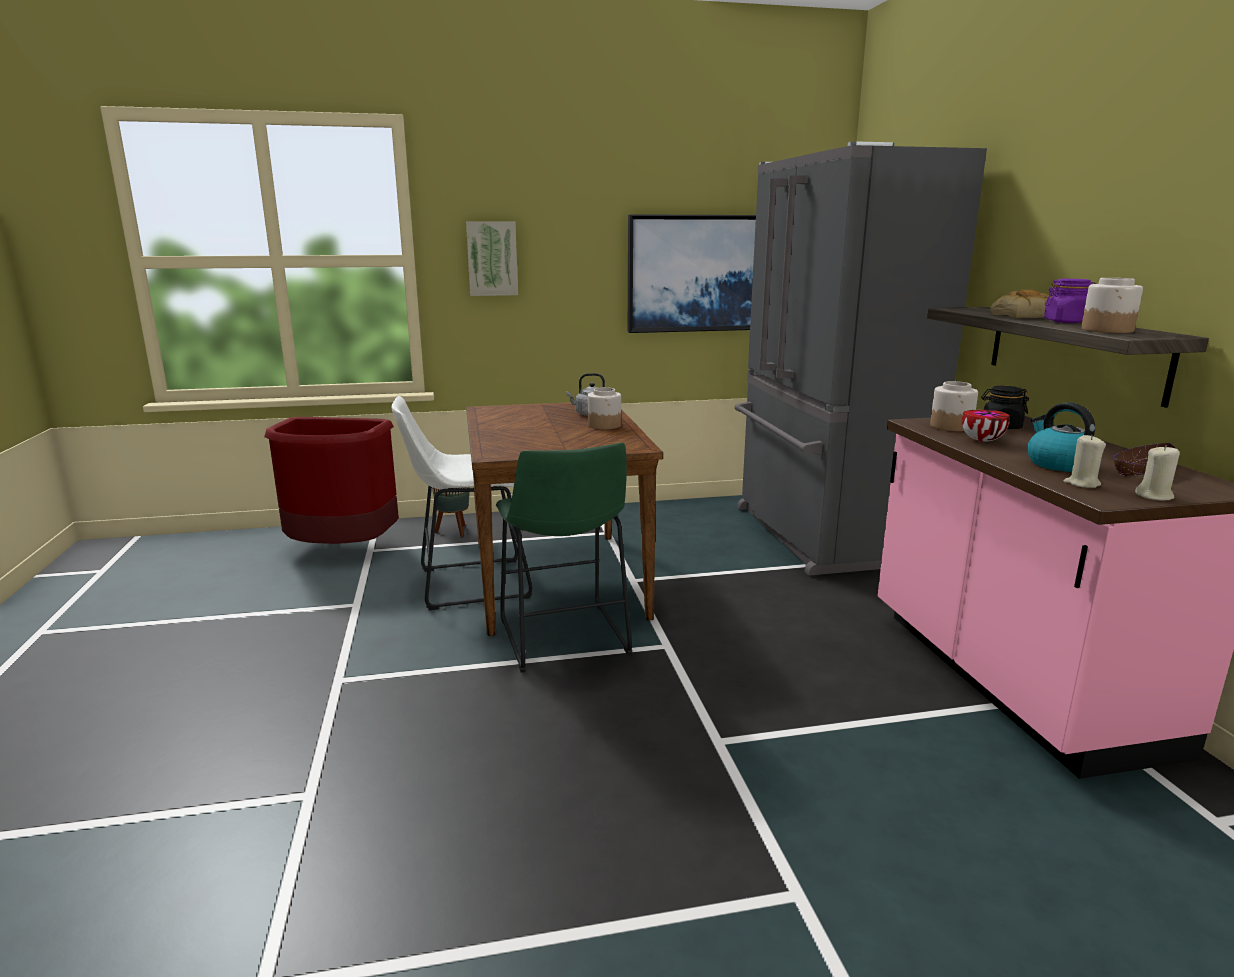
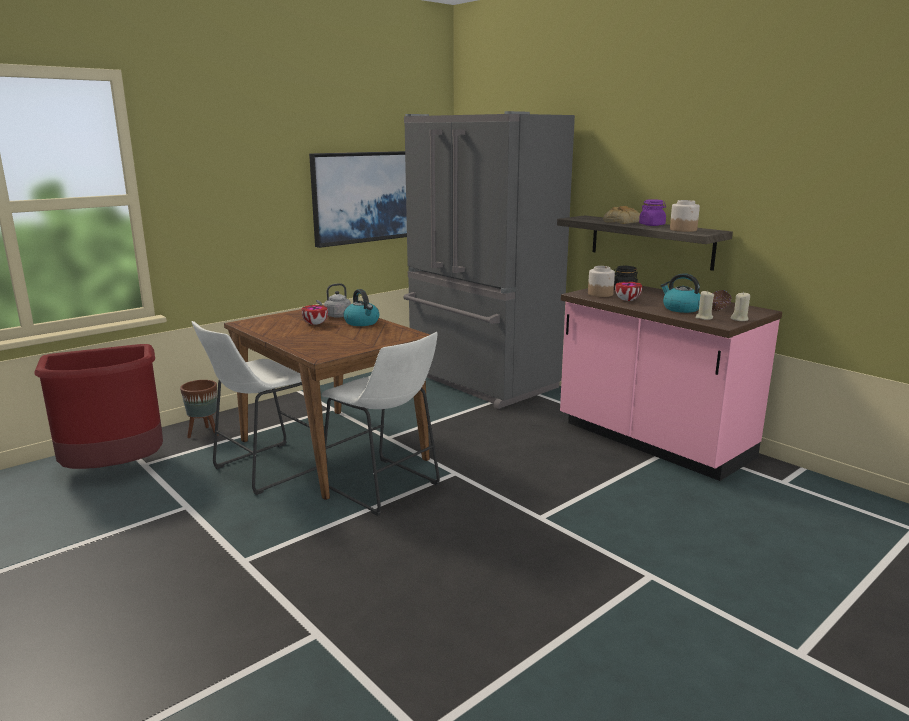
camera: 30 degrees left, 0 degrees up
picture [466,221,518,296] -> none
green stool [496,443,632,673] -> white stool [322,332,440,516]
jar [587,387,621,430] -> kettle [344,289,379,326]
none -> bowl [301,305,328,325]

